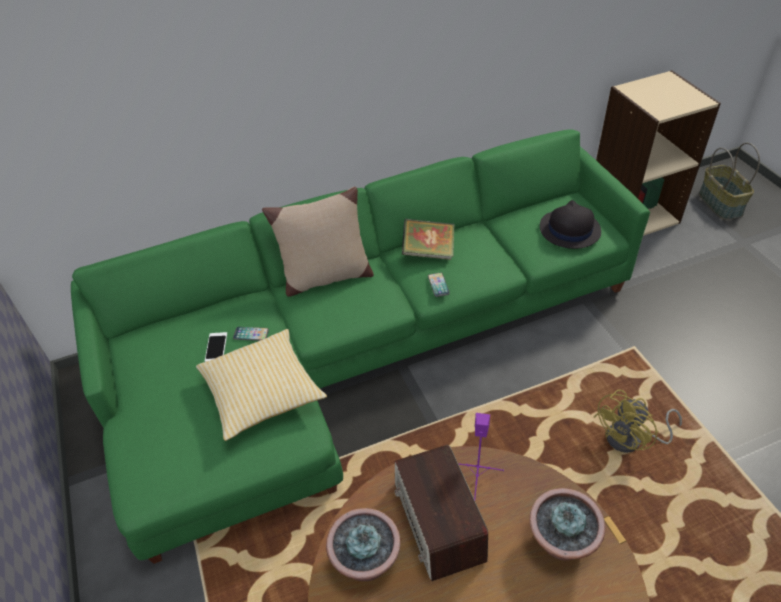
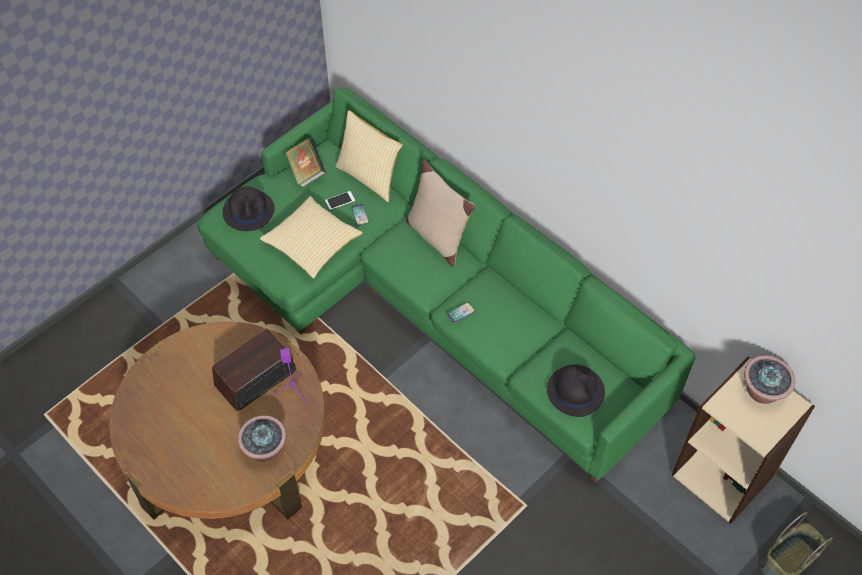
camera: 65 degrees right, 10 degrees up
potted plant [326,508,401,581] -> potted plant moved to [744,355,795,404]
book [402,219,455,260] -> book moved to [285,138,326,187]
yellow fan [594,389,682,453] -> none
none -> black hat [223,187,275,231]
none -> pillow [335,110,403,202]

